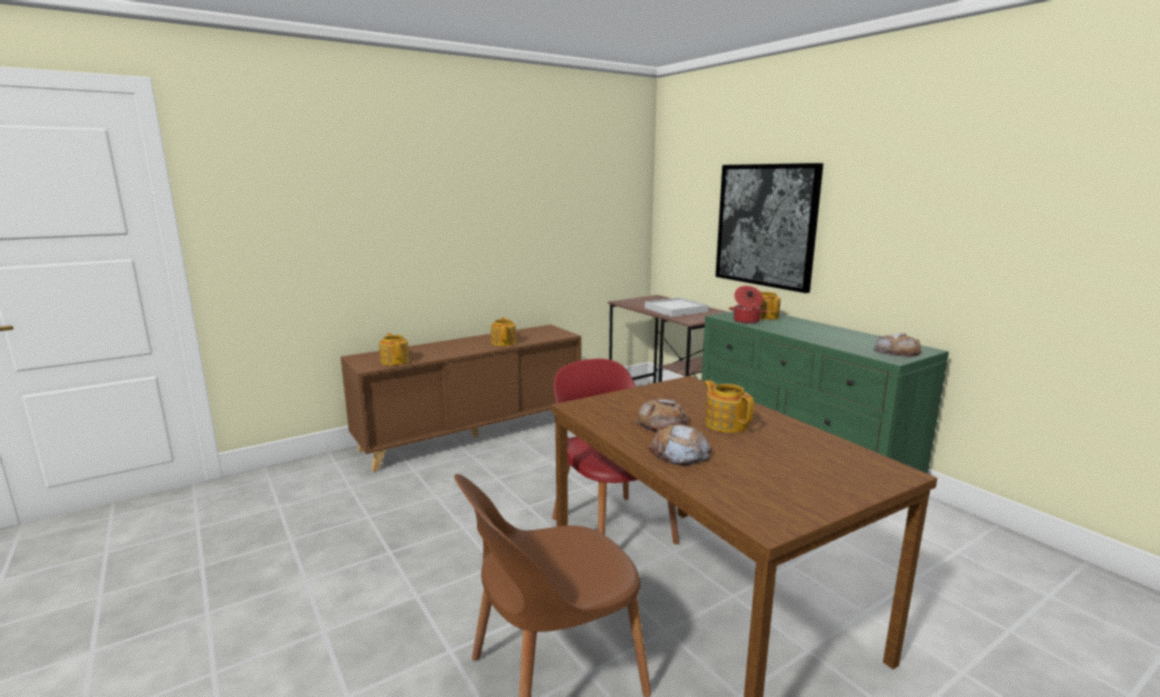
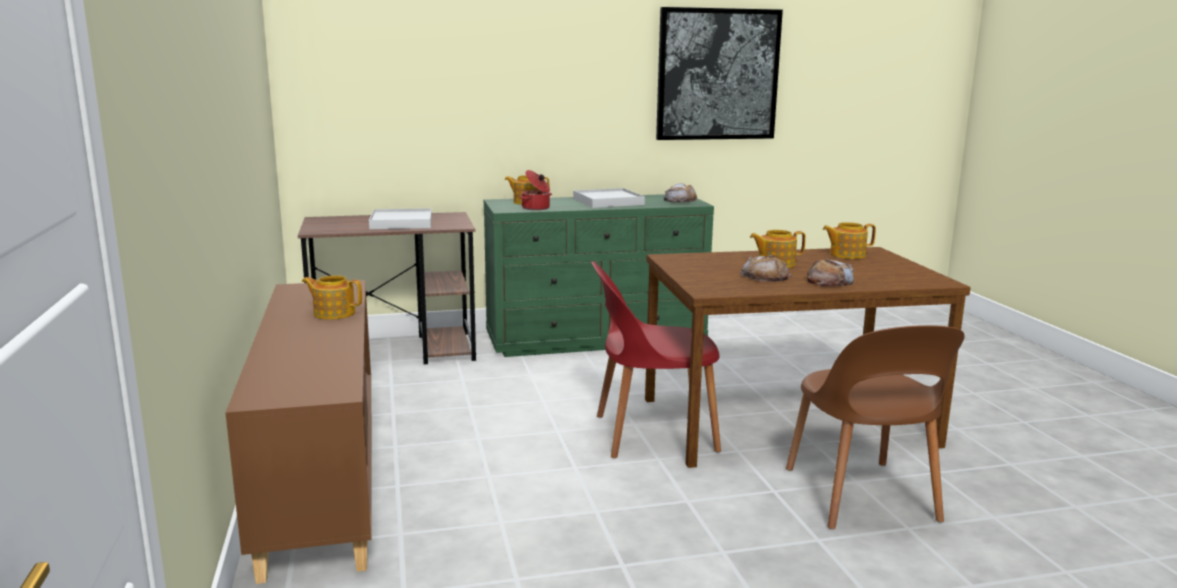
camera: 70 degrees left, 0 degrees up
teapot [379,333,409,366] -> teapot moved to [823,222,876,259]
picture [715,163,823,293] -> picture moved to [656,7,783,140]
none -> white tray [573,188,645,208]

